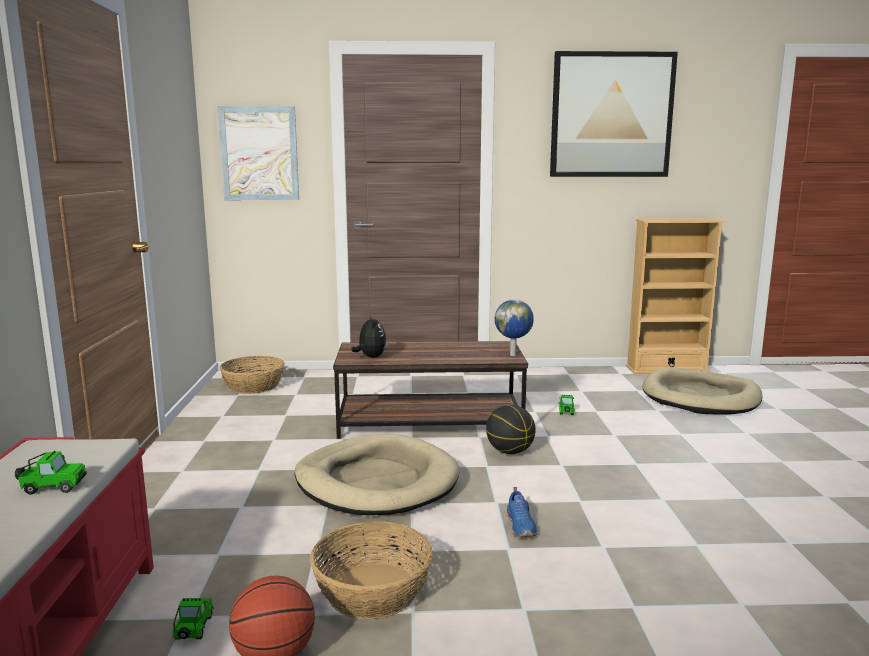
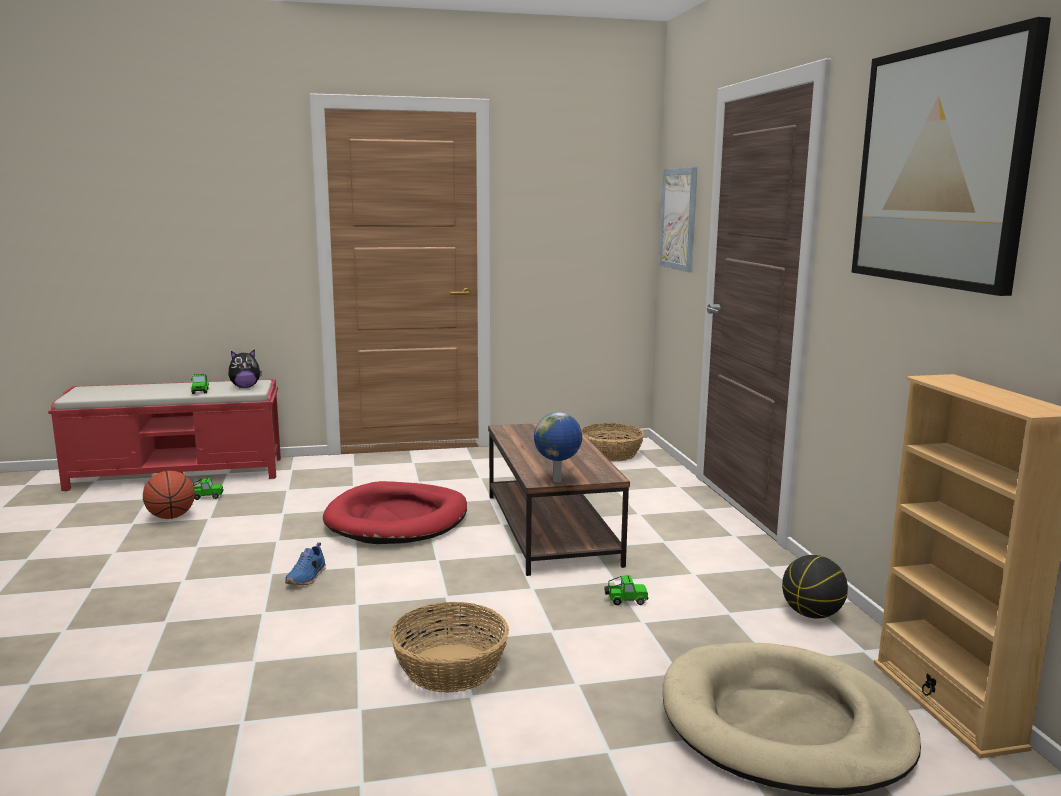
camera: 80 degrees right, 0 degrees up
beige dog bed [294,434,459,515] -> red dog bed [323,481,467,544]
basket [310,521,433,619] -> basket moved to [390,602,509,693]
plush toy [351,314,386,358] -> plush toy moved to [228,349,262,388]
basketball [486,405,536,454] -> basketball moved to [782,555,848,619]
blue shoe [506,487,537,537] -> blue shoe turned 60 degrees counterclockwise [285,542,326,585]

